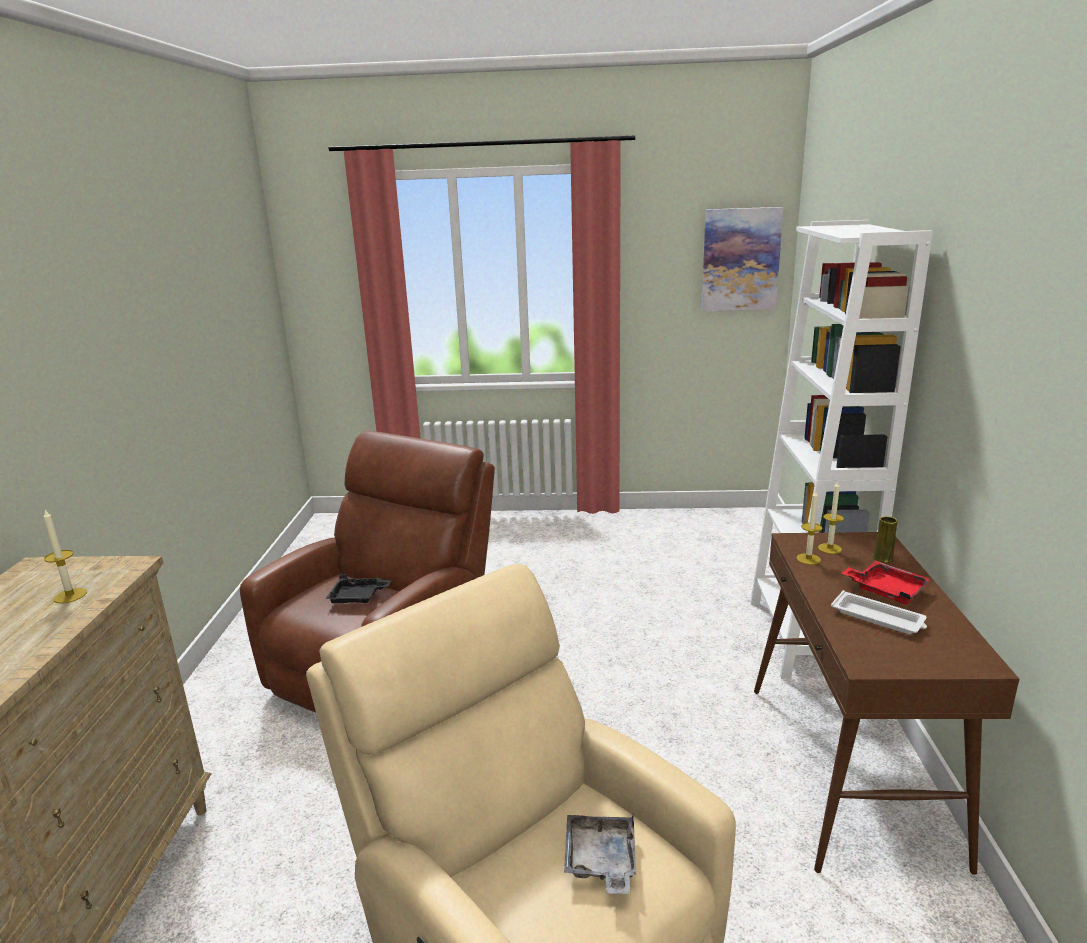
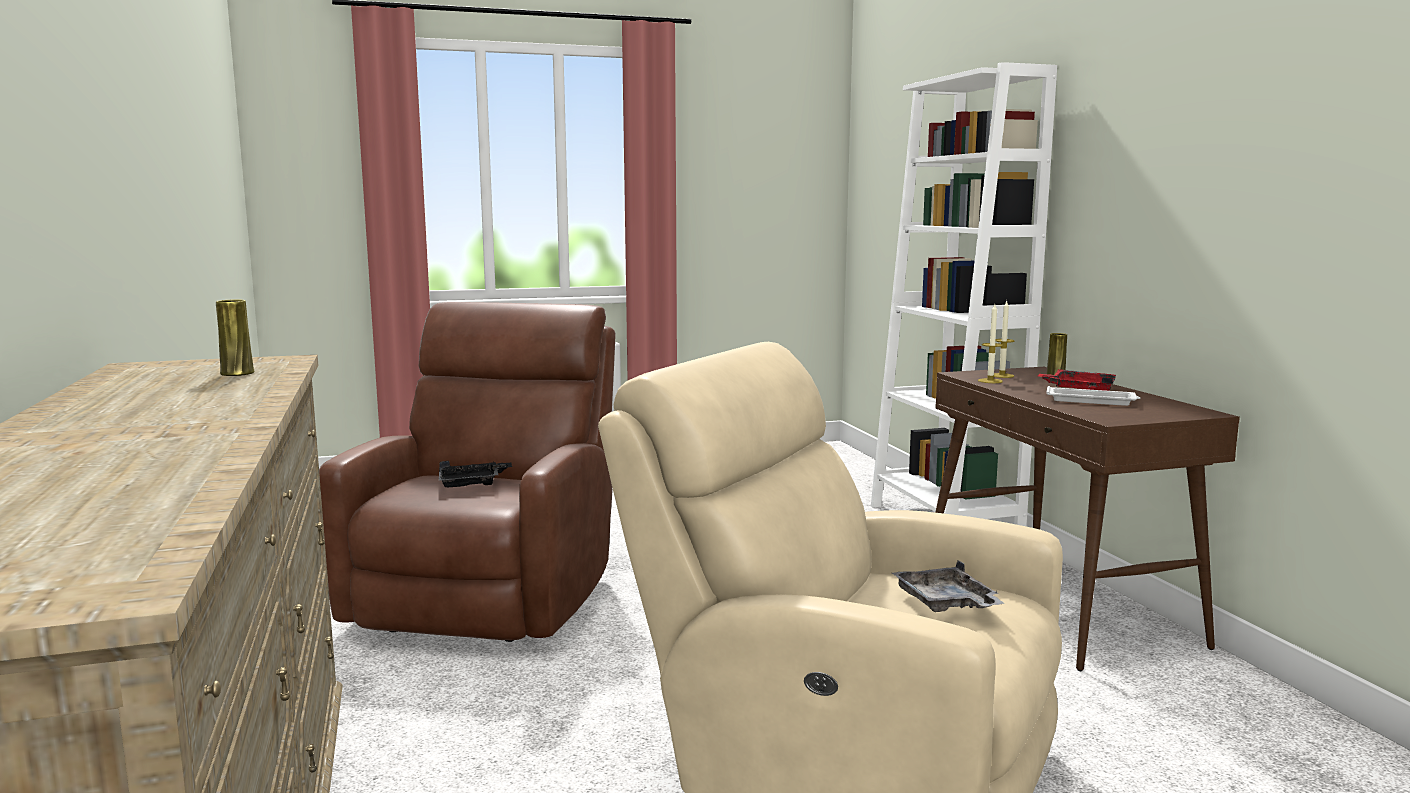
camera: 20 degrees left, 10 degrees down
candle [43,510,87,604] -> yellow vase [216,299,255,376]
picture [702,207,784,311] -> none

